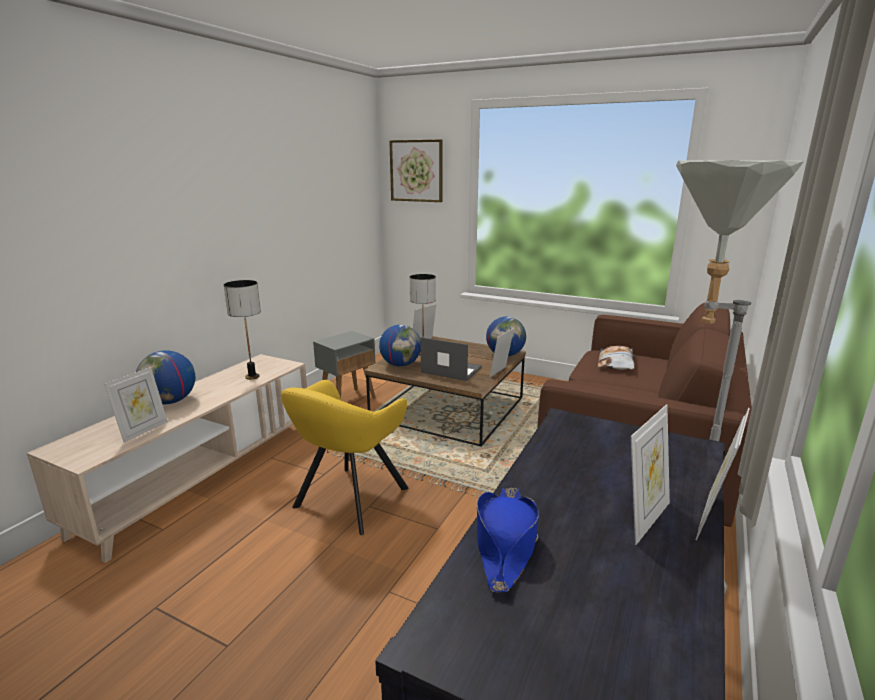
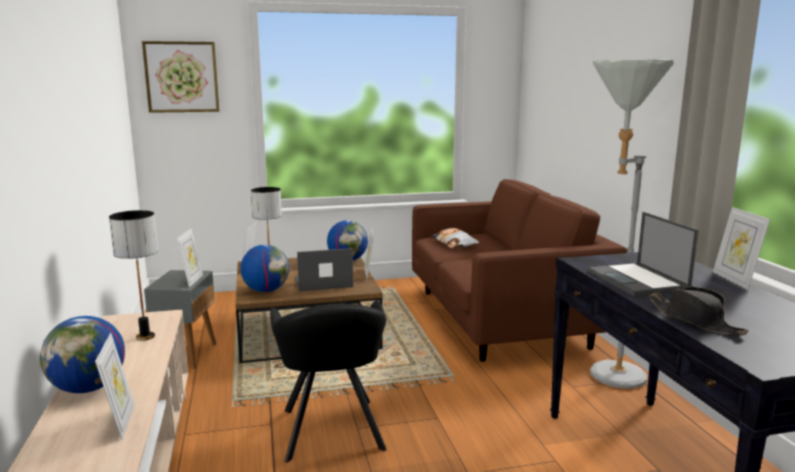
camera: 40 degrees left, 5 degrees down
yellow armchair [281,380,408,535] -> black armchair [270,300,387,462]
blue hat [477,488,539,593] -> black hat [649,287,748,335]
picture frame [631,405,670,545] -> picture frame moved to [176,229,203,287]
none -> laptop [586,212,698,296]

